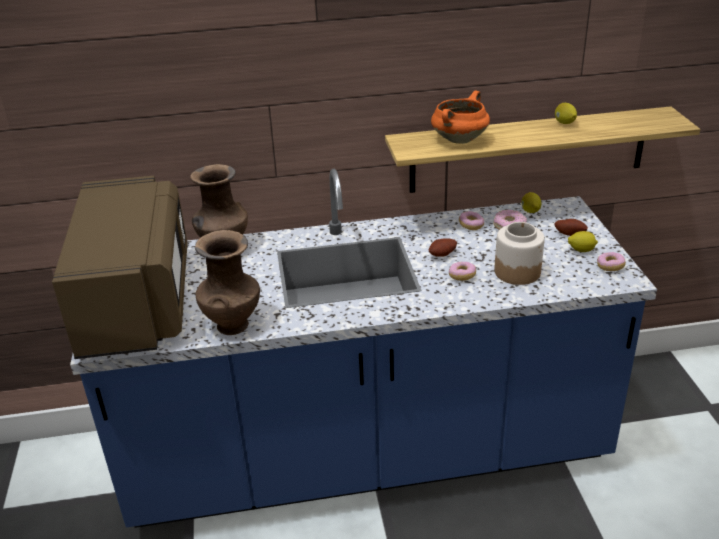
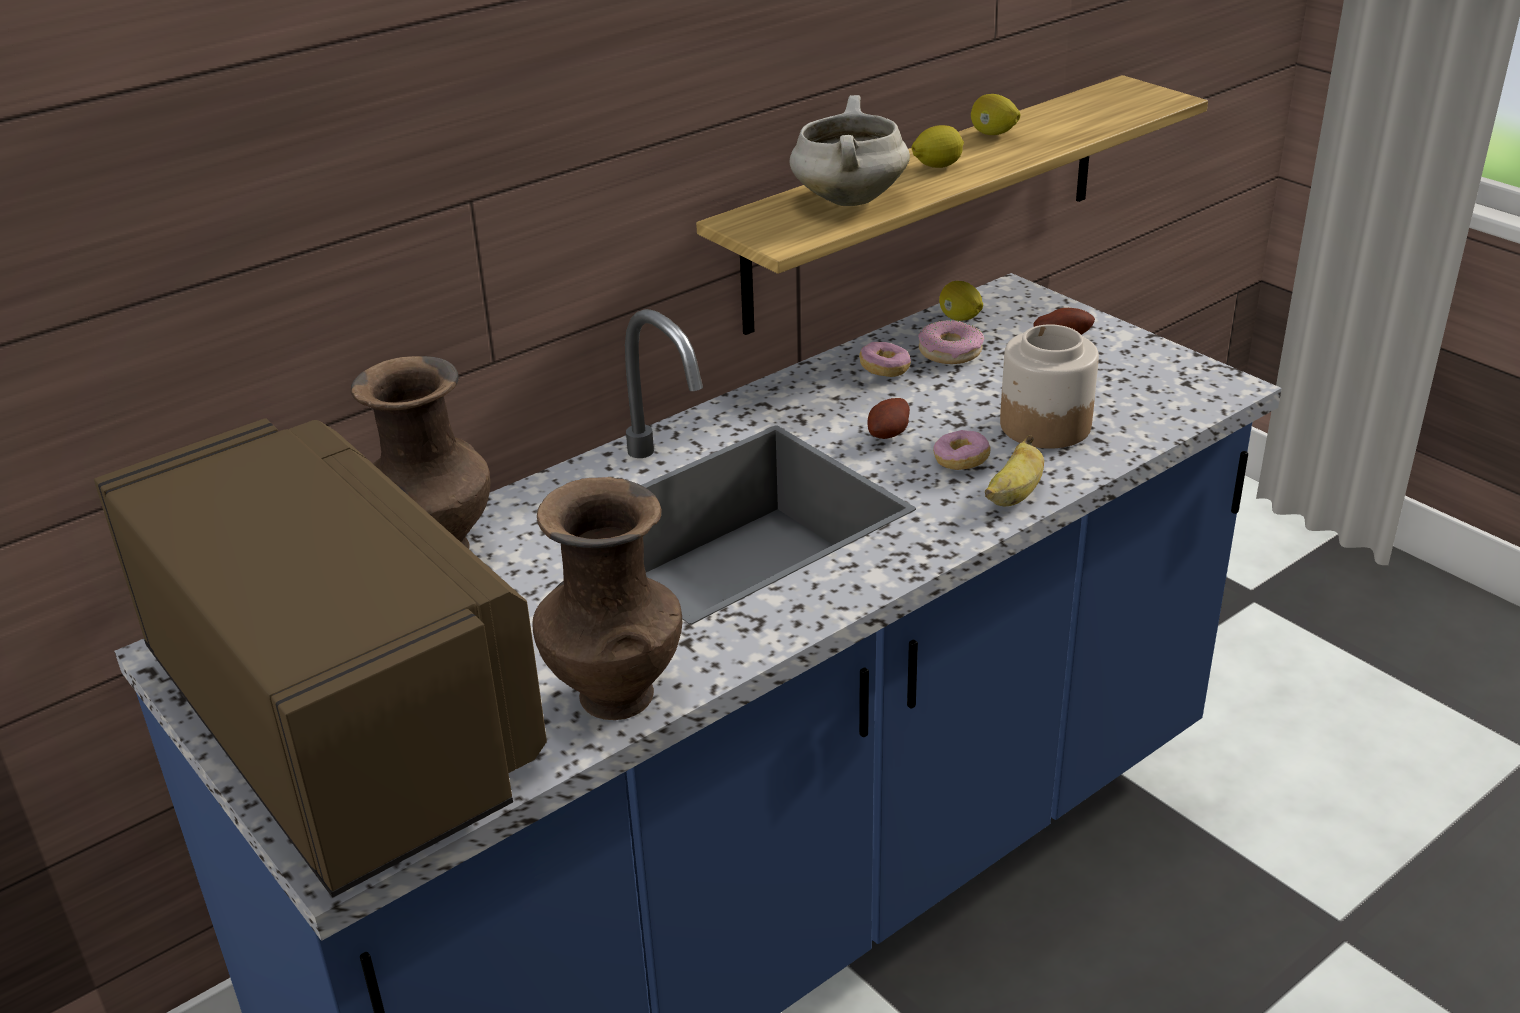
camera: 30 degrees left, 0 degrees up
orange cooking pot [431,90,490,144] -> white cooking pot [789,95,910,206]
lemon [568,231,598,252] -> lemon moved to [911,125,964,168]
donut [597,252,626,271] -> none
none -> banana [985,435,1044,506]

